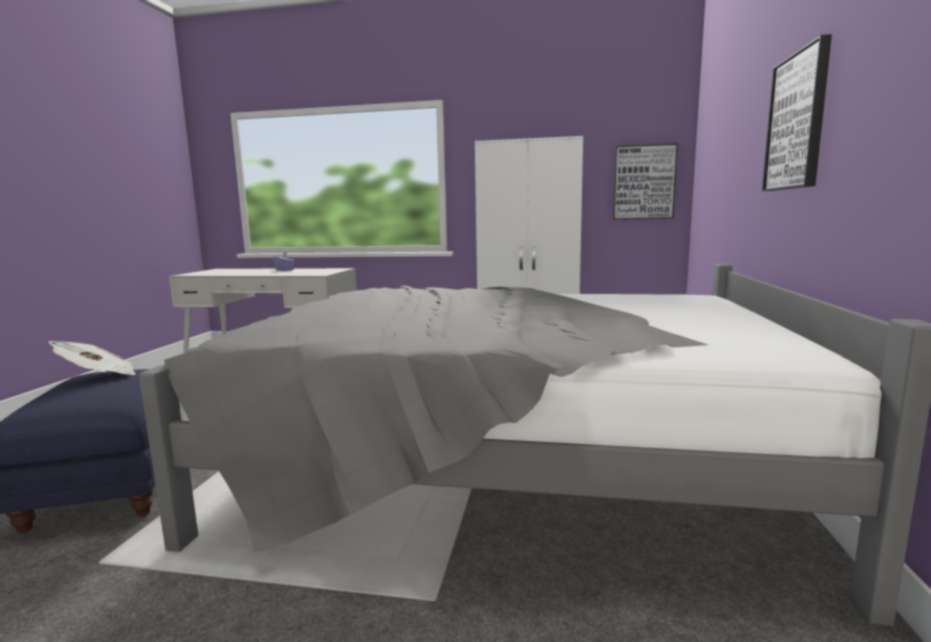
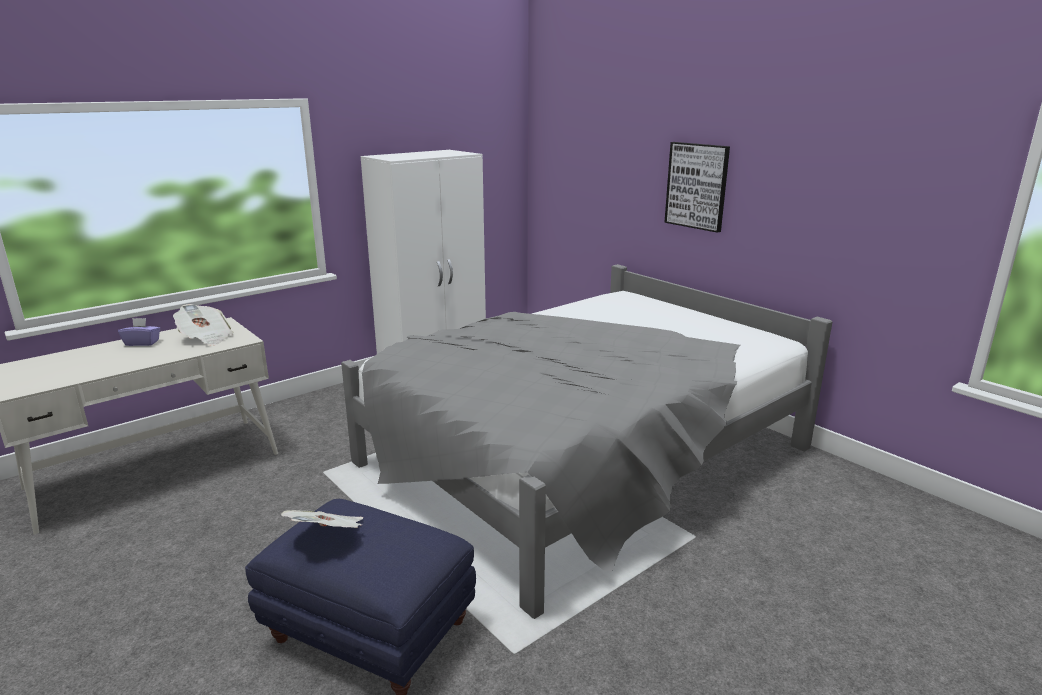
camera: 50 degrees left, 10 degrees up
picture [613,143,678,219] -> none
none -> newspaper [173,304,234,346]

